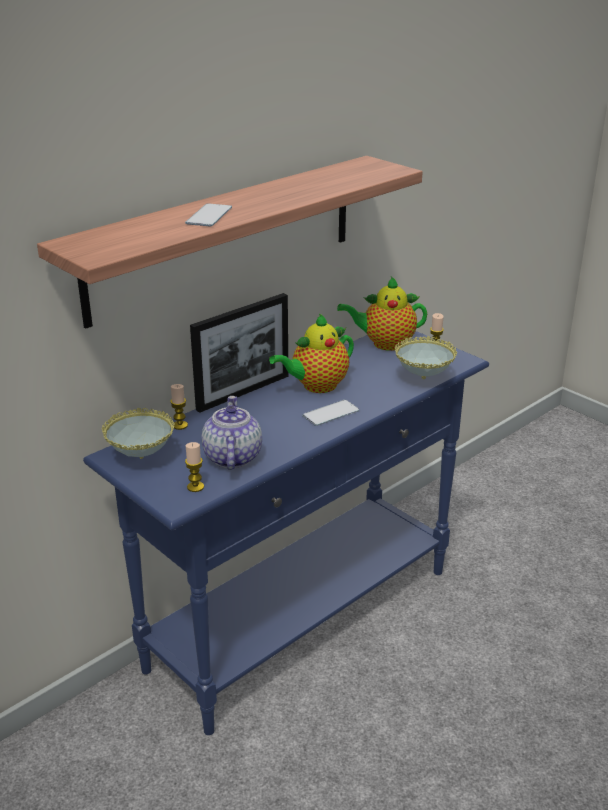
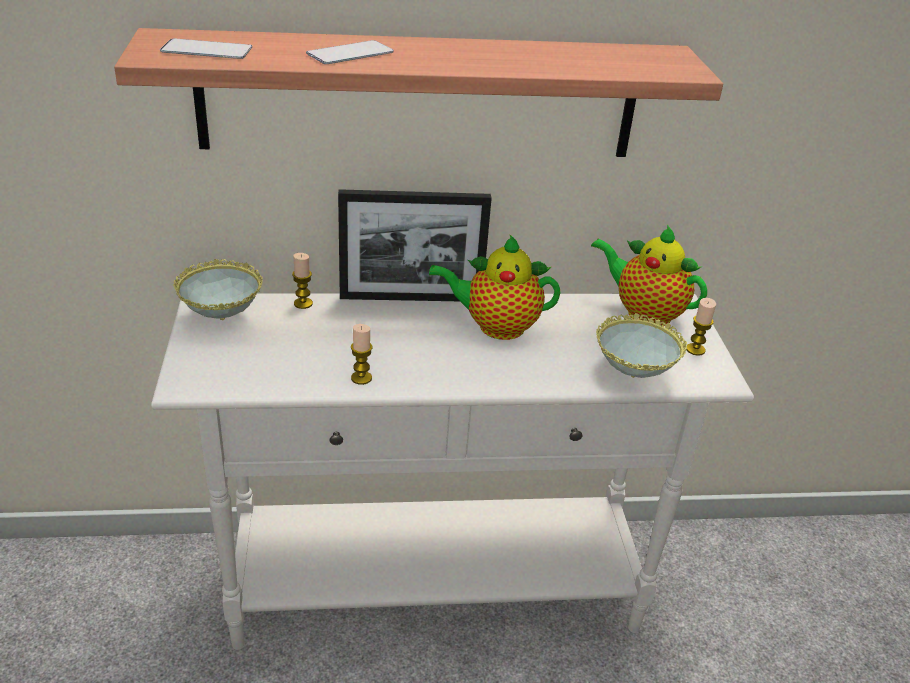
camera: 35 degrees right, 5 degrees up
blue console table [83,331,489,735] -> white console table [151,293,754,650]
candle [185,442,204,492] -> candle moved to [351,324,372,385]
teapot [202,396,262,470] -> none
phone [302,400,359,426] -> phone moved to [160,38,252,59]

